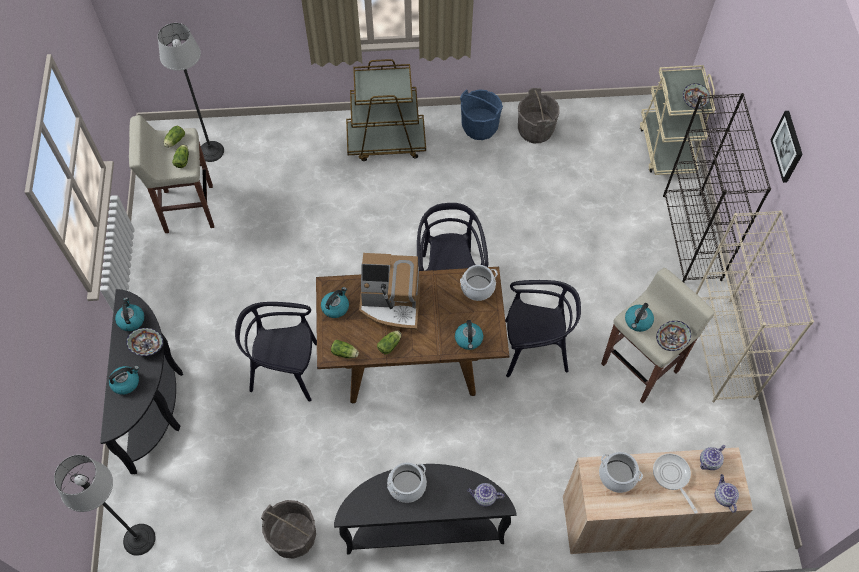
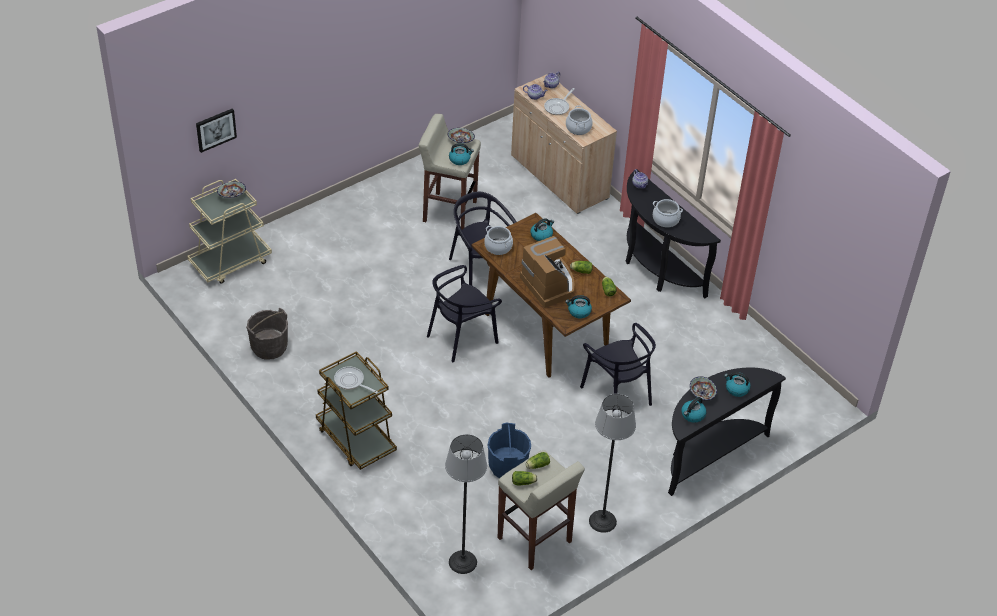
camera: 125 degrees left, 15 degrees down
floor lamp [54,455,156,556] -> floor lamp moved to [589,394,636,533]
grey bucket [261,500,316,559] -> none
blue bucket [460,89,503,140] -> blue bucket moved to [488,422,531,479]
black bookcase [663,93,771,283] -> none
beige bookcase [696,210,814,403] -> none
picture [771,111,803,183] -> picture moved to [196,108,237,153]
none -> frying pan [334,366,378,394]

